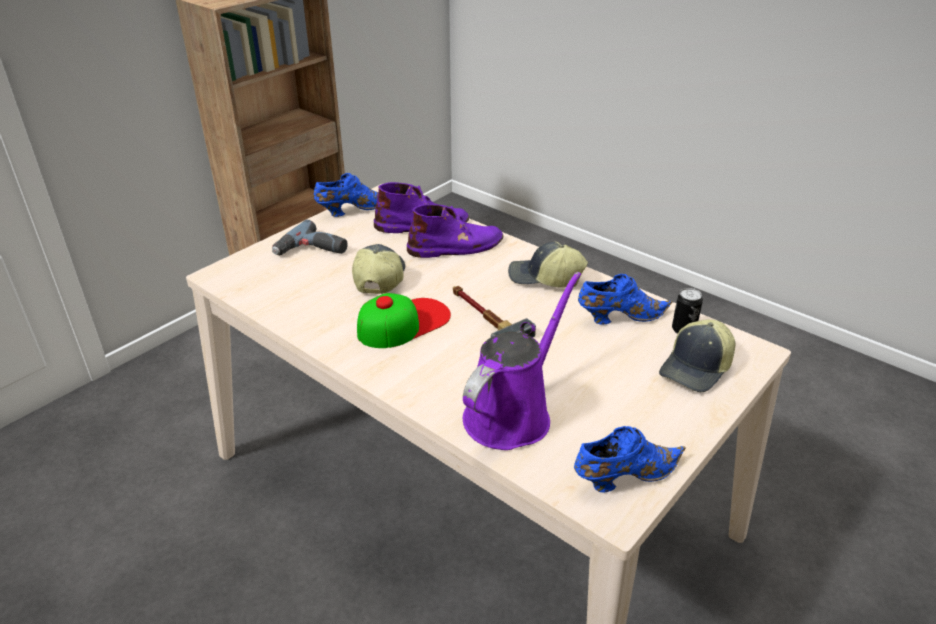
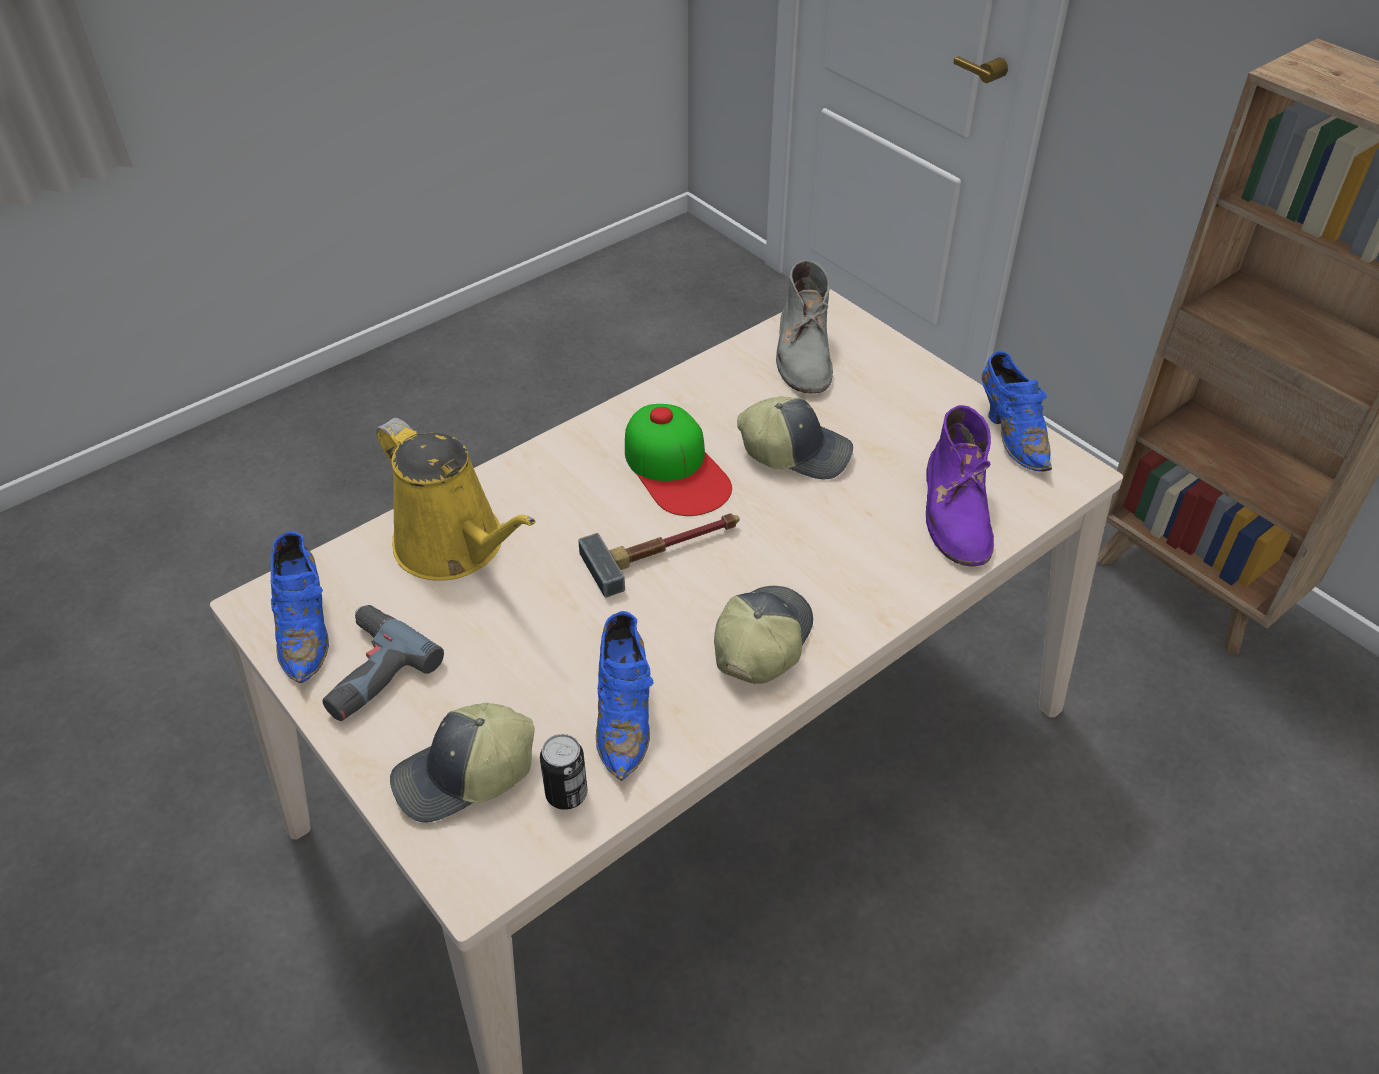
camera: 100 degrees right, 10 degrees up
power drill [272,220,348,255] -> power drill moved to [322,605,444,721]
purple boot [407,204,504,258] -> none
purple watering can [463,272,581,450] -> yellow watering can [376,418,536,581]
cap [659,319,735,392] -> cap turned 75 degrees counterclockwise [390,703,534,823]
none -> grey boot [776,260,833,394]

